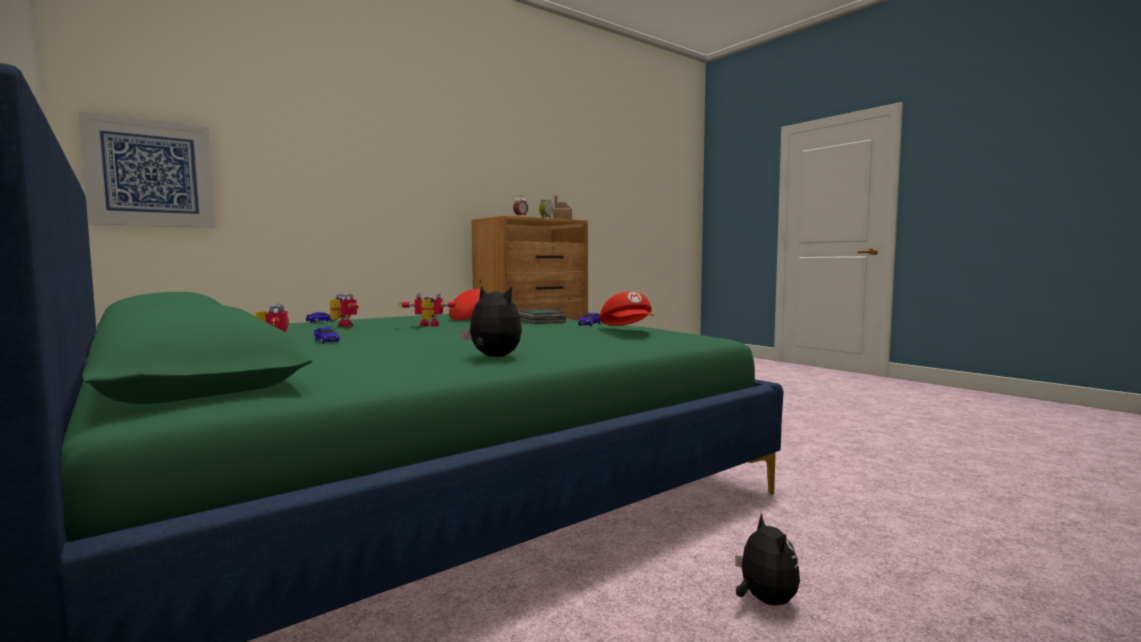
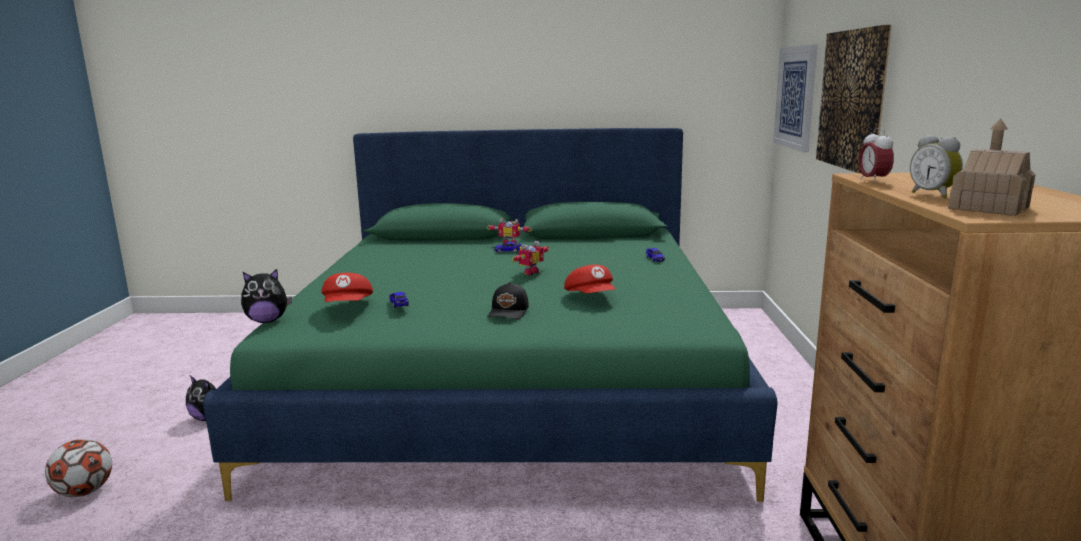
camera: 130 degrees right, 10 degrees up
toy robot [330,293,359,327] -> none
plush toy [461,286,522,357] -> plush toy moved to [241,269,292,323]
book [518,309,566,324] -> black cap [487,282,529,319]
red cap [600,292,654,326] -> red cap turned 120 degrees counterclockwise [321,273,373,302]
none -> football [45,439,112,497]
none -> picture [816,25,892,173]

